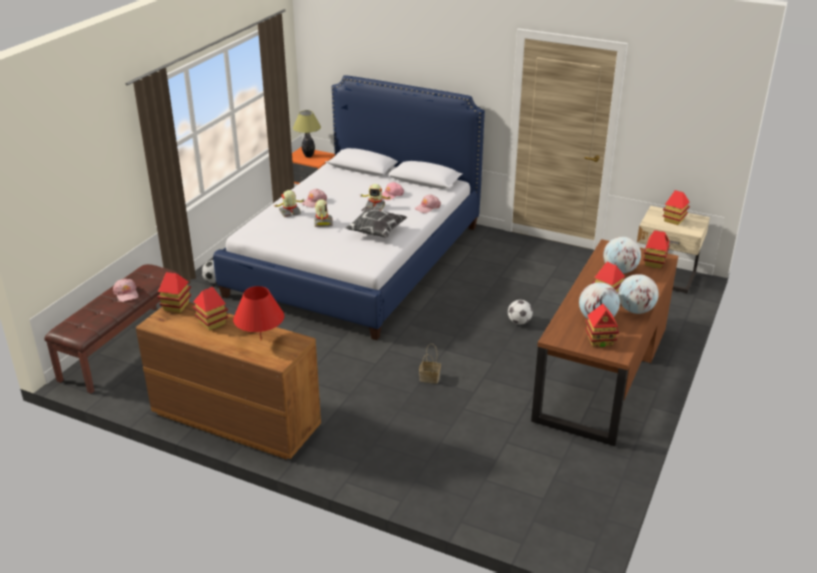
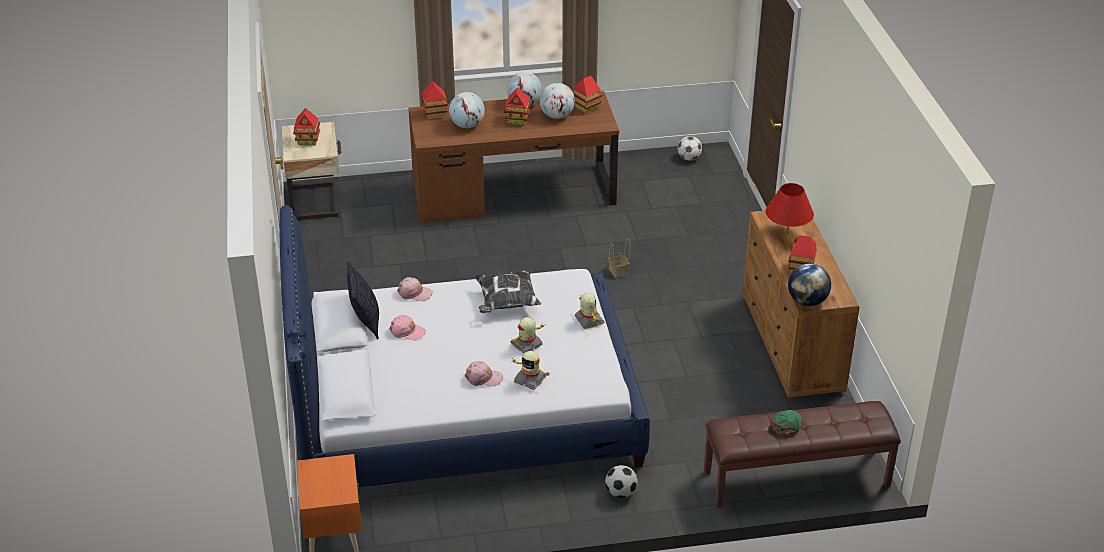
camera: 125 degrees left, 5 degrees up
pink cap [113,279,138,302] -> green cap [771,410,802,435]
toy house [157,272,191,313] -> globe [788,263,831,306]
table lamp [293,110,321,158] -> none
toy robot [360,184,390,211] -> toy robot moved to [575,293,605,329]
football [508,300,533,324] -> football moved to [678,136,702,161]
none -> pillow [347,261,379,339]

